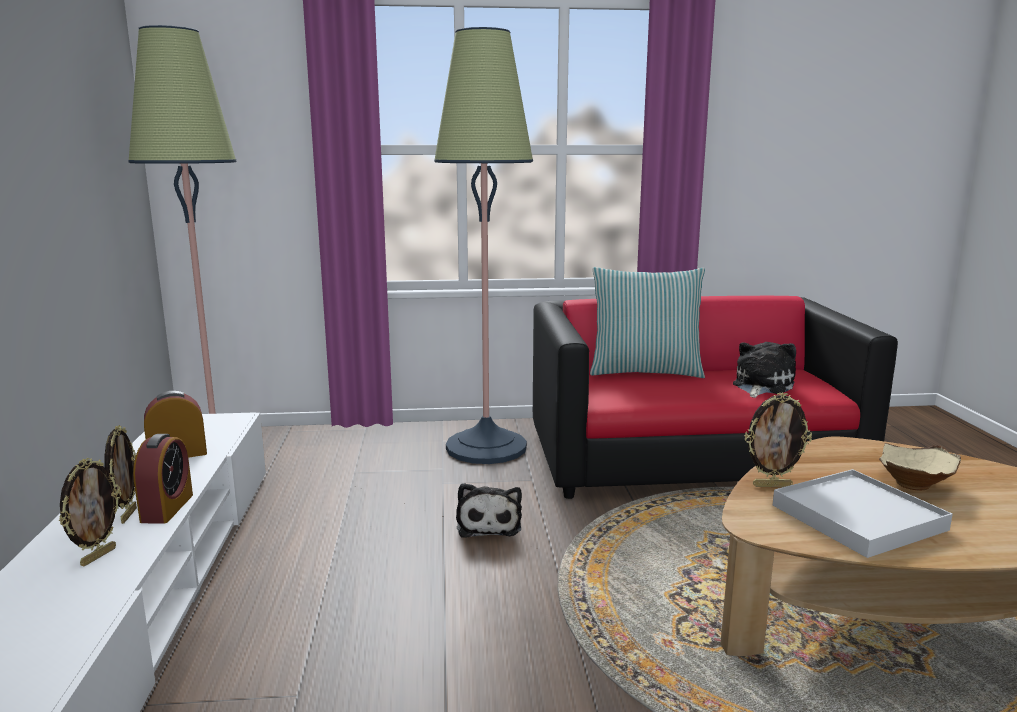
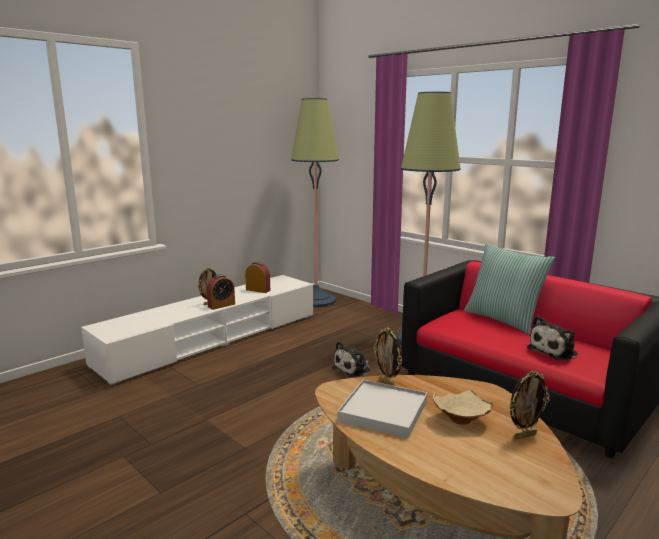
camera: 50 degrees right, 0 degrees up
picture frame [59,458,122,566] -> picture frame moved to [509,371,550,439]
plush toy [733,342,796,398] -> plush toy turned 150 degrees clockwise [527,316,578,360]

